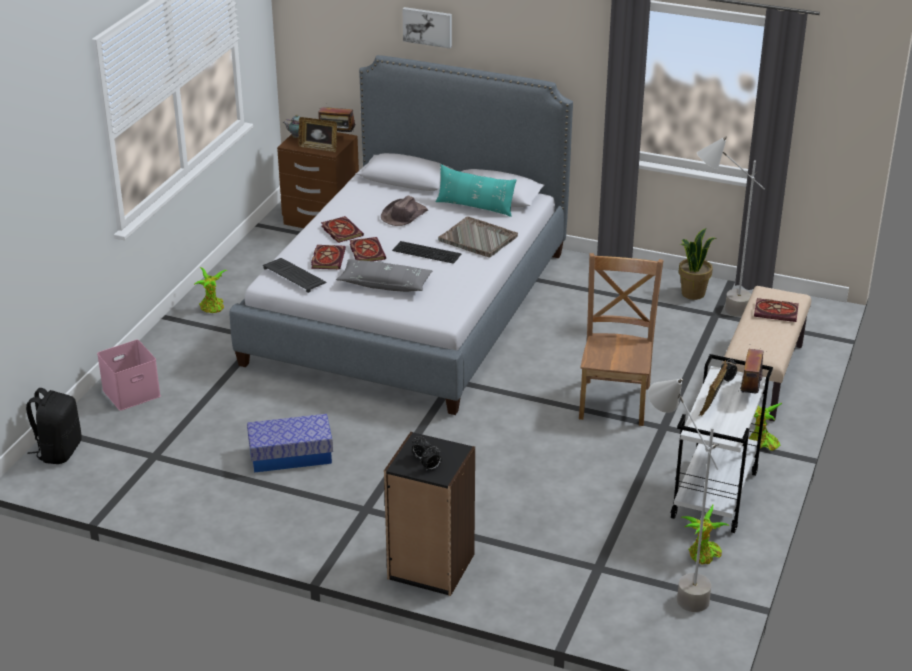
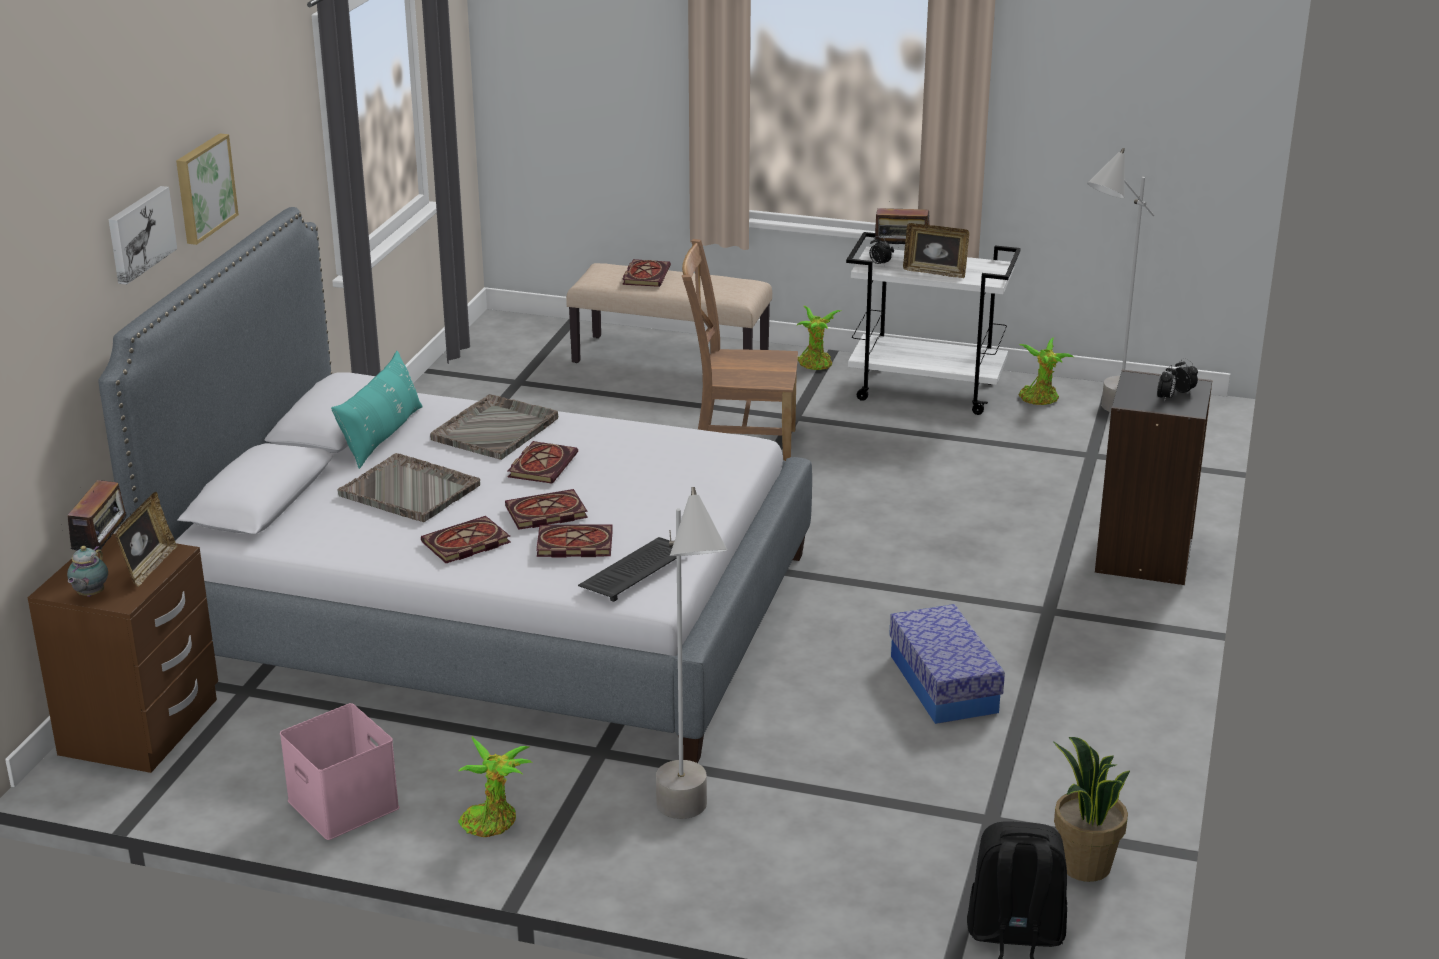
camera: 95 degrees left, 5 degrees down
pink storage box [97,340,161,411] -> pink storage box moved to [280,703,399,840]
grey pillow [336,259,432,292] -> none
brown hat [381,196,428,226] -> grey tray [338,453,480,522]
keyboard [392,241,461,264] -> book [508,441,578,484]
potted plant [679,228,716,300] -> potted plant moved to [1053,737,1130,882]
grey floor lamp [697,136,765,317] -> grey floor lamp moved to [656,487,727,819]
none -> picture [176,133,239,245]

